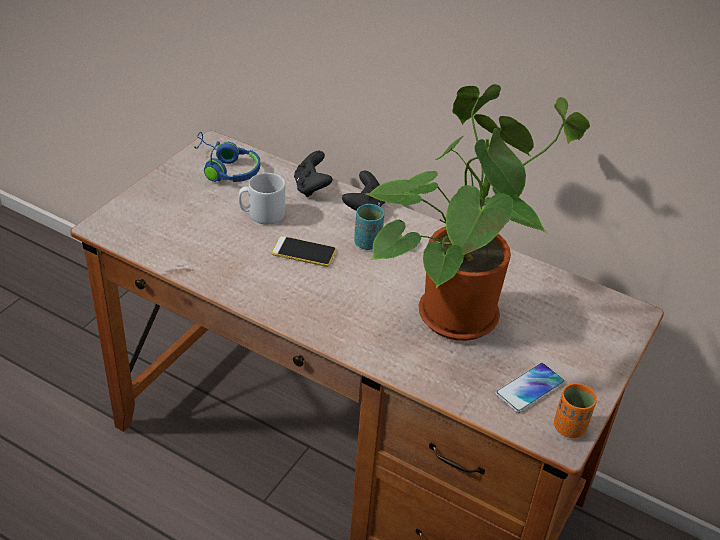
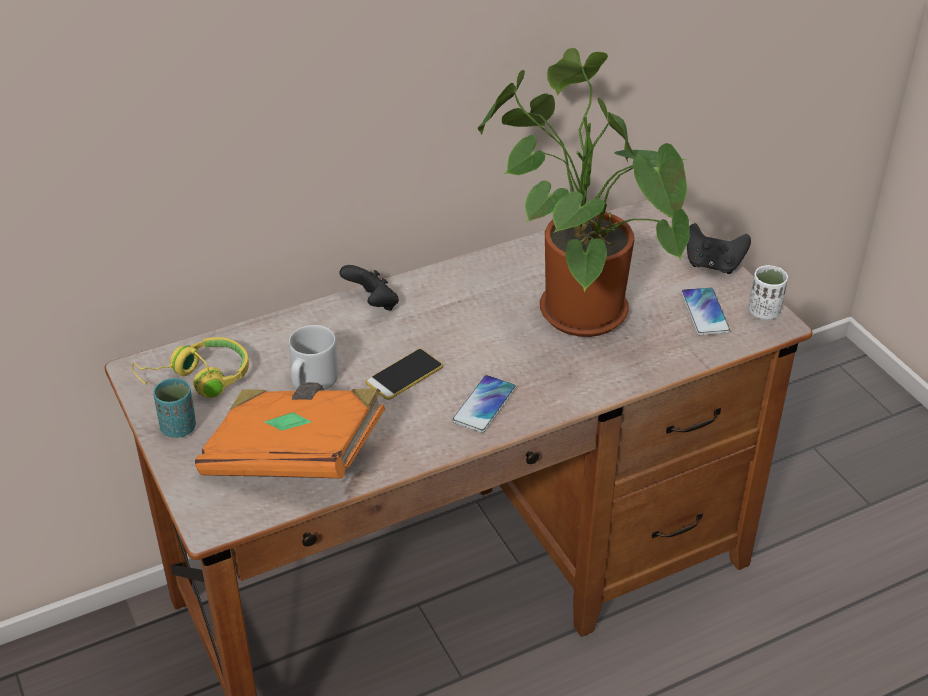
camera: 55 degrees left, 0 degrees up
blue headphones [193,132,260,182] -> yellow headphones [132,337,249,398]
black game controller [294,151,332,197] -> black game controller moved to [687,223,751,274]
turquoise cup [354,204,384,250] -> turquoise cup moved to [153,378,196,438]
orange cup [554,383,597,438] -> white cup [748,265,788,320]
none -> orange book [195,382,385,479]
none -> phone [452,375,516,433]

